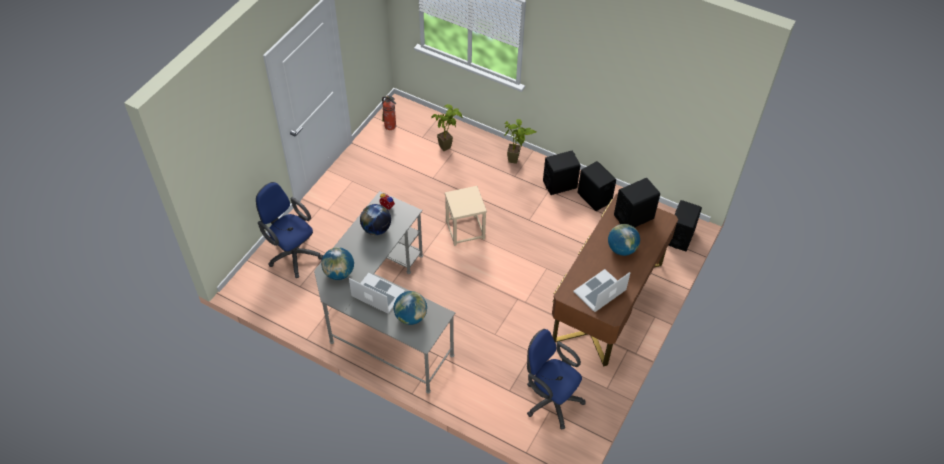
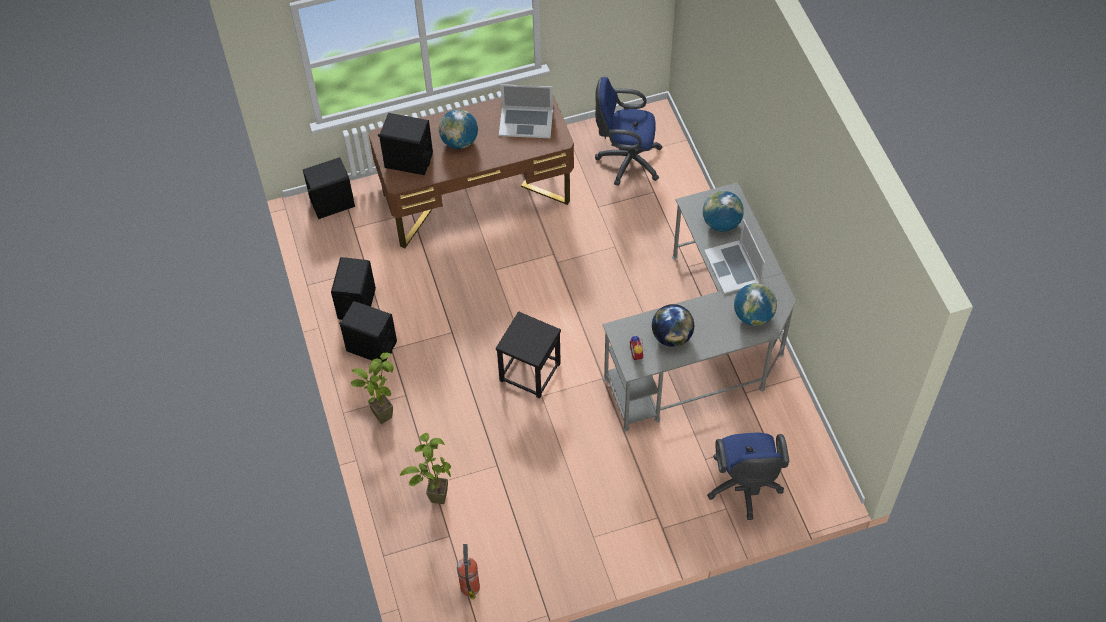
camera: 135 degrees left, 5 degrees up
beige stool [445,186,487,246] -> black stool [496,312,561,399]
blue office chair [527,329,585,429] -> blue office chair turned 105 degrees clockwise [595,77,662,186]

